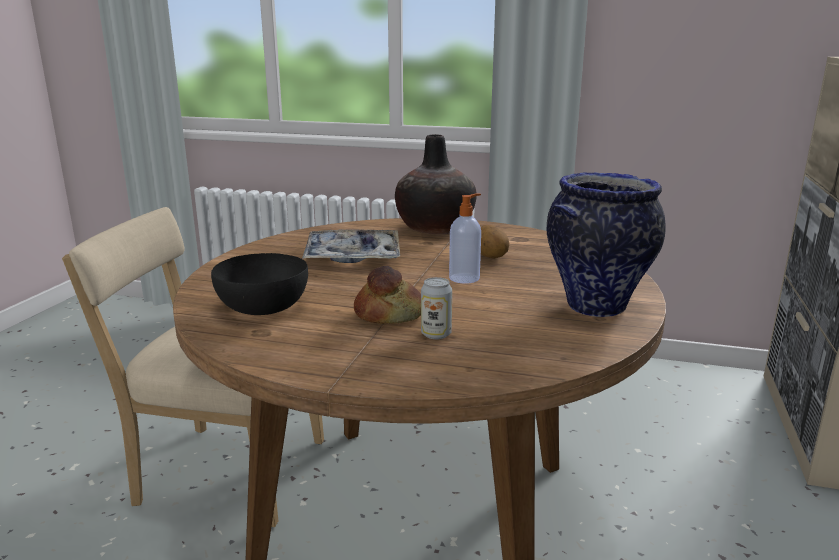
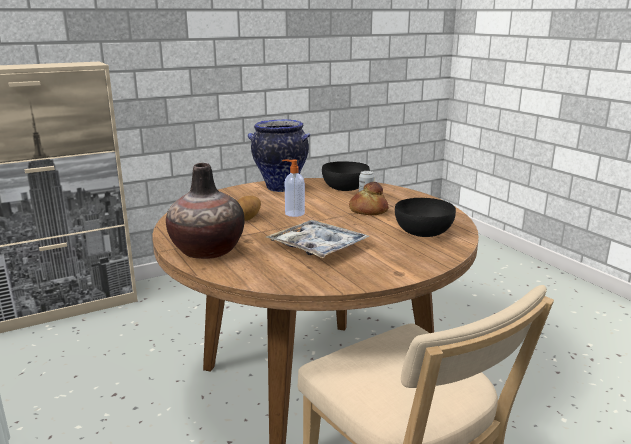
camera: 135 degrees left, 0 degrees up
none -> black bowl [322,161,370,191]

